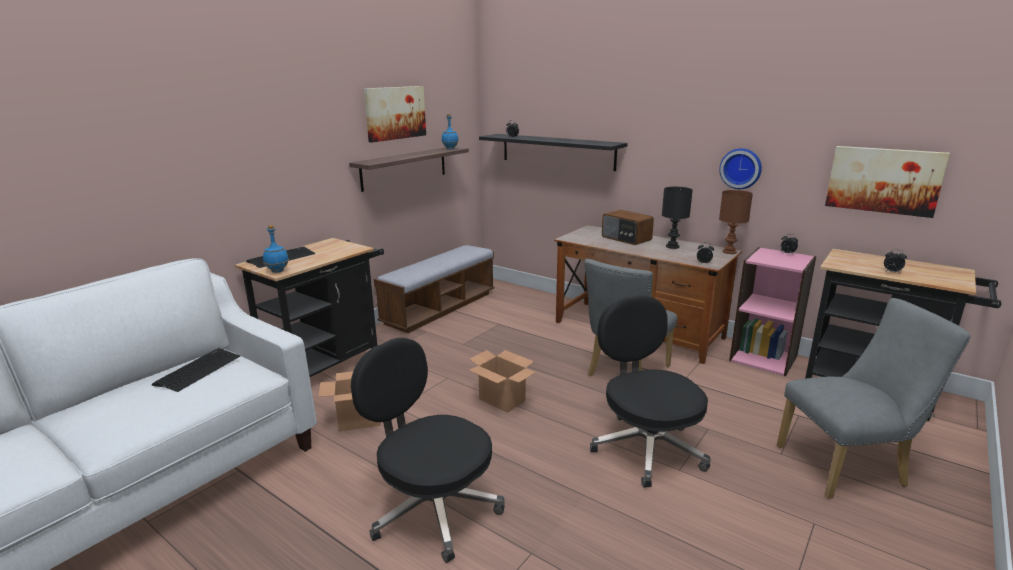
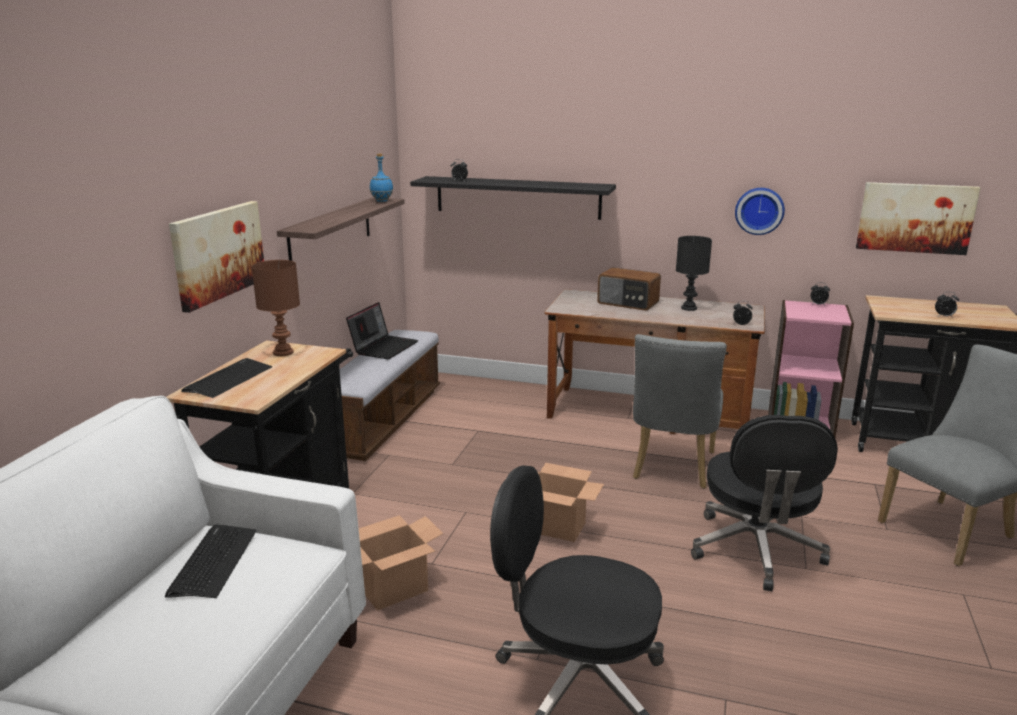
camera: 20 degrees left, 0 degrees up
blue bottle [263,225,289,273] -> none
picture [364,86,426,143] -> picture moved to [169,201,264,313]
black office chair [590,295,711,488] -> black office chair turned 135 degrees counterclockwise [691,415,838,591]
brown table lamp [719,190,753,254] -> brown table lamp moved to [251,260,300,356]
none -> laptop [346,302,418,359]

